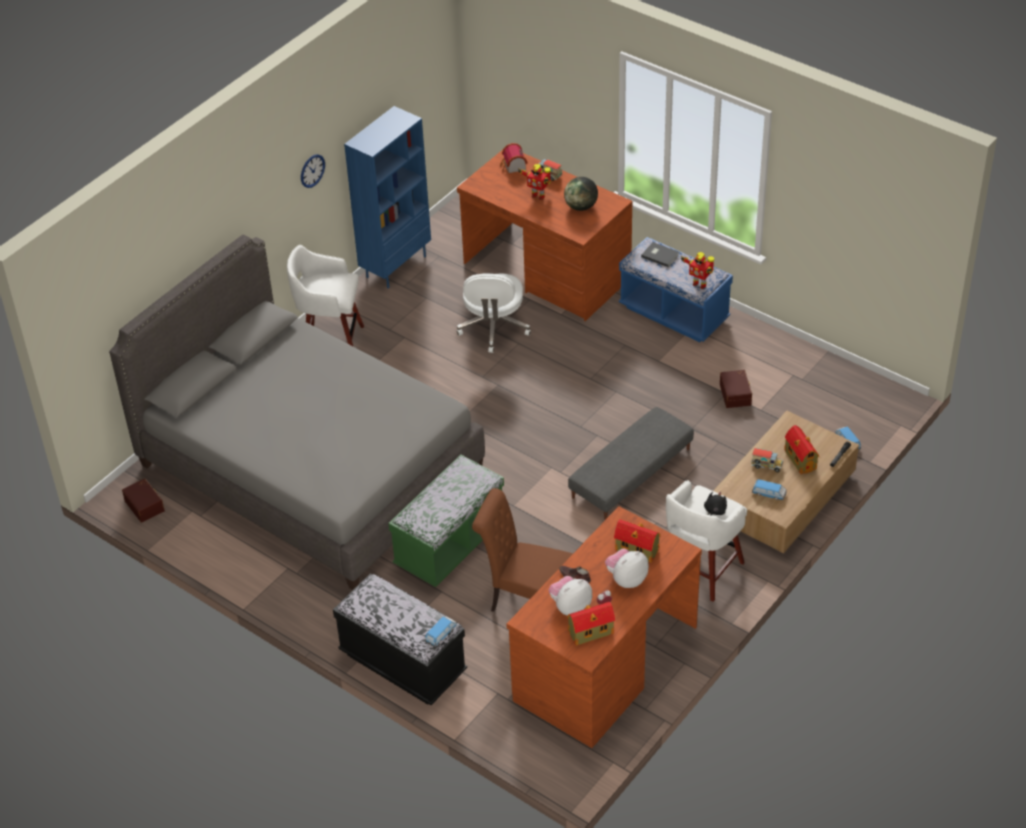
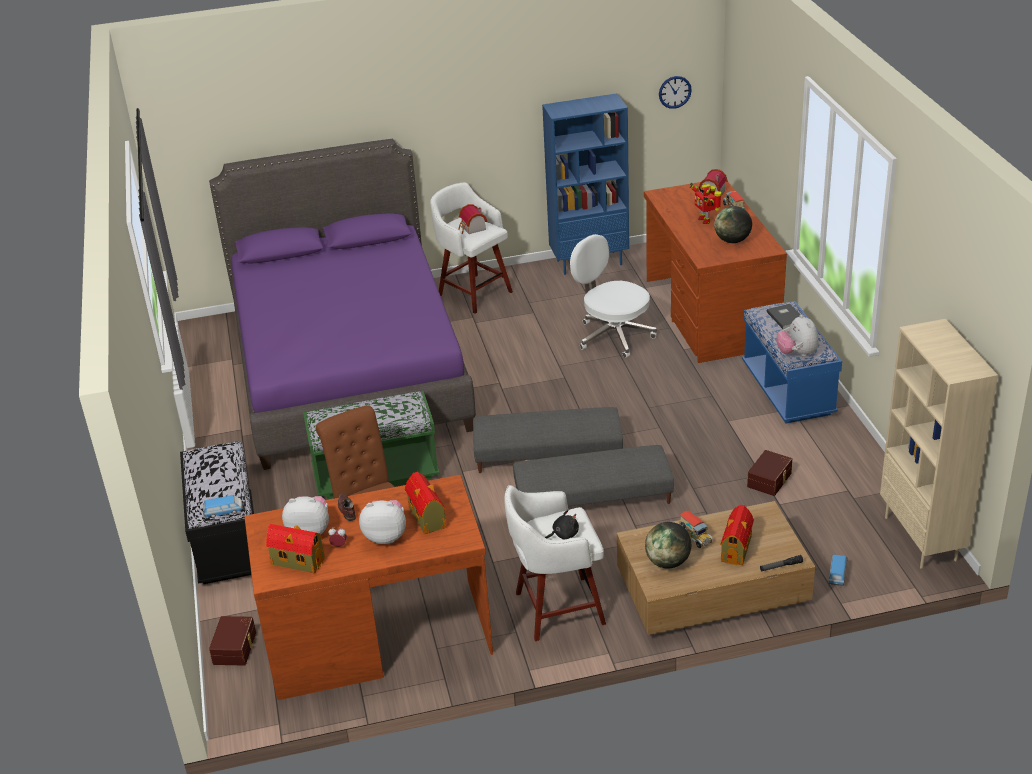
camera: 40 degrees right, 10 degrees down
grey bed [109,235,485,590] -> purple bed [209,139,476,470]
brown storage box [122,478,165,523] -> brown storage box moved to [209,616,256,666]
wall clock [301,154,325,188] -> wall clock moved to [659,76,692,109]
white office chair [457,273,531,353] -> white office chair turned 90 degrees clockwise [570,234,657,358]
toy robot [681,252,714,289] -> plush toy [776,314,819,357]
toy car [752,479,787,500] -> globe [645,522,691,568]
none -> toy house [458,204,488,234]
none -> grey ottoman [473,407,623,473]
none -> beige bookcase [880,319,998,569]

